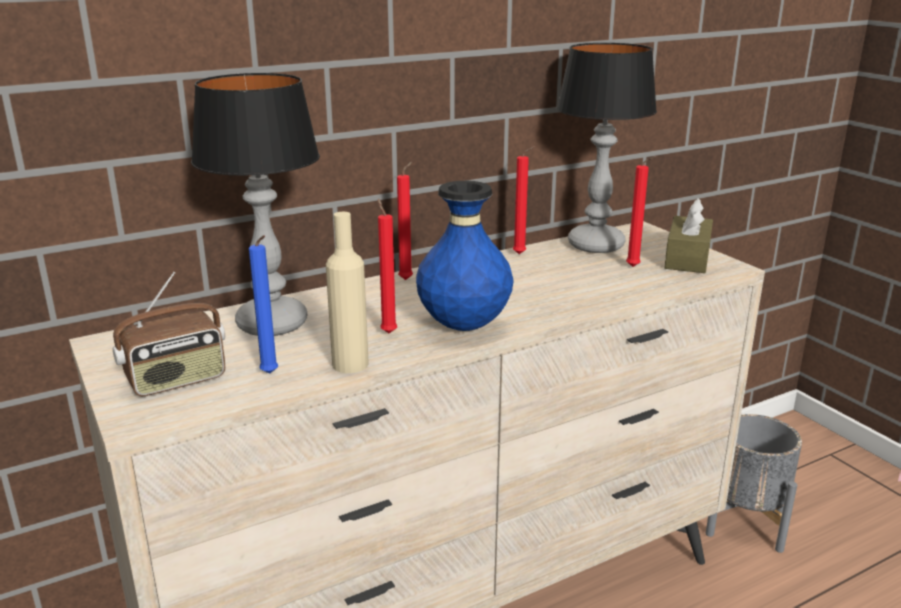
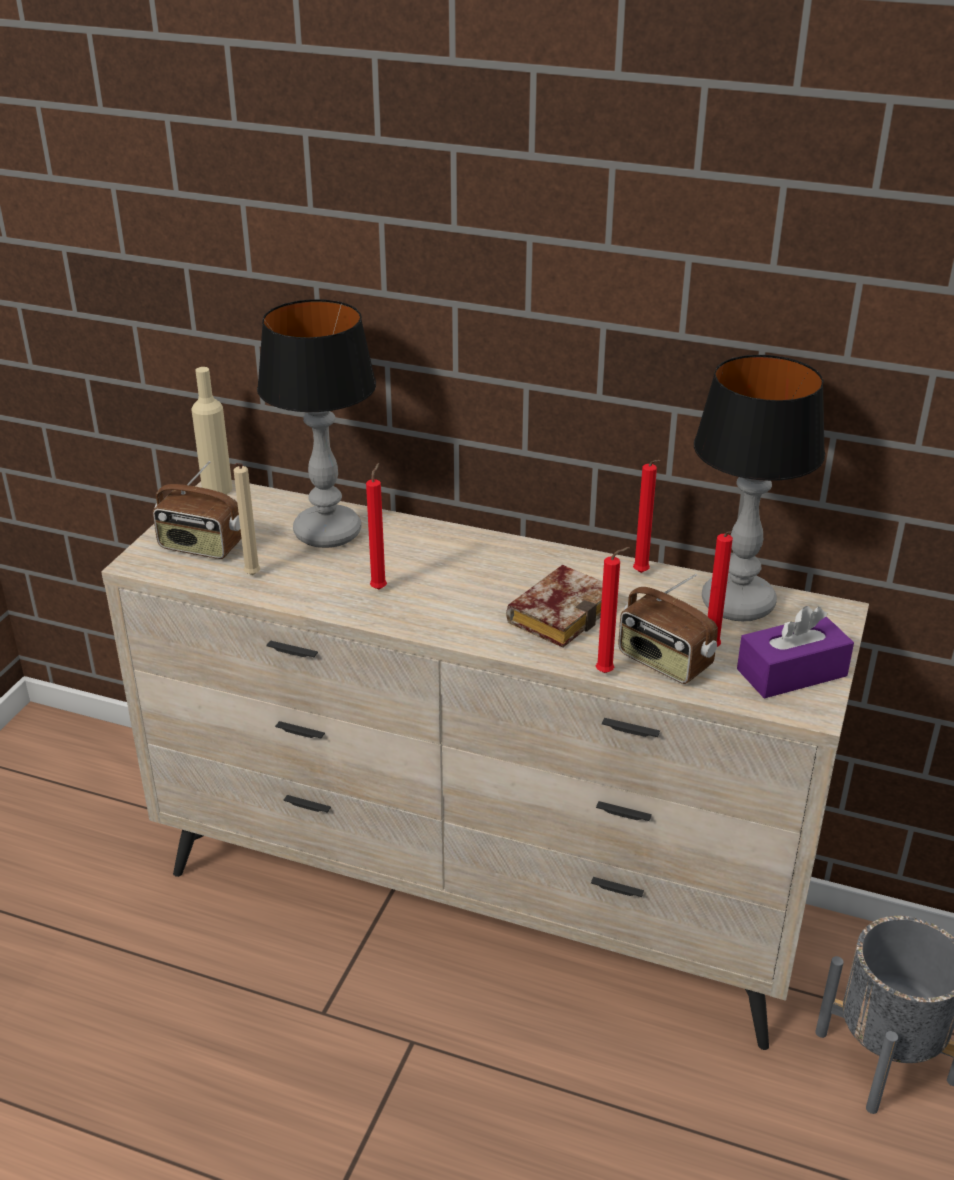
camera: 50 degrees right, 10 degrees up
blue candle [249,235,278,374] -> beige candle [234,463,260,575]
beige bottle [326,212,369,373] -> beige bottle moved to [191,367,232,494]
red candle [397,162,413,280] -> red candle moved to [596,547,630,673]
blue vase [416,181,514,331] -> none
brown tissue box [664,198,713,273] -> purple tissue box [737,606,854,698]
none -> book [506,565,603,648]
none -> radio [618,574,718,684]

